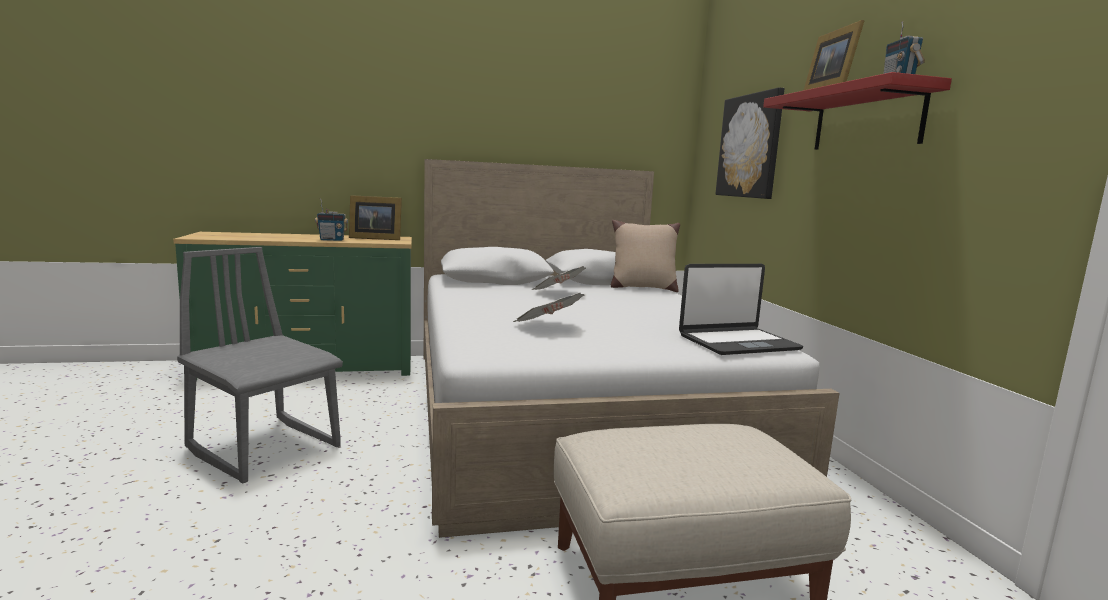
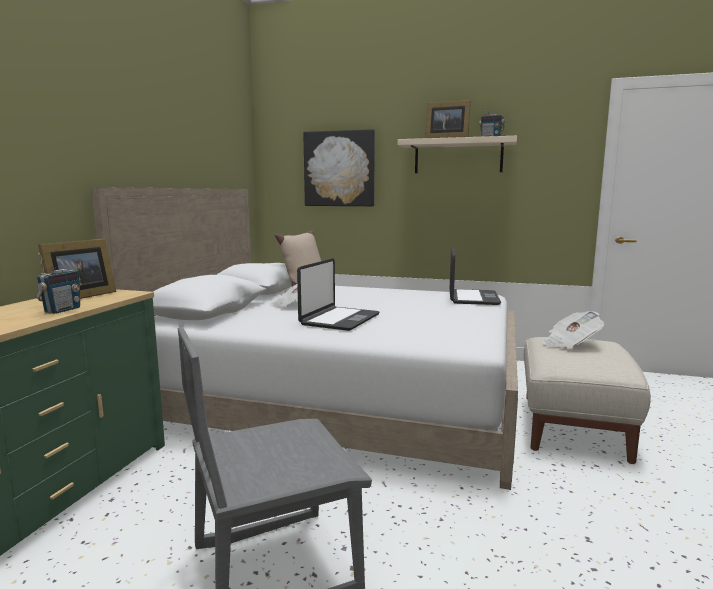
camera: 60 degrees left, 0 degrees up
newspaper [513,293,585,322] -> newspaper moved to [542,311,604,348]
red shelf [763,72,952,150] -> beige shelf [398,136,517,173]
none -> laptop [297,258,379,331]

